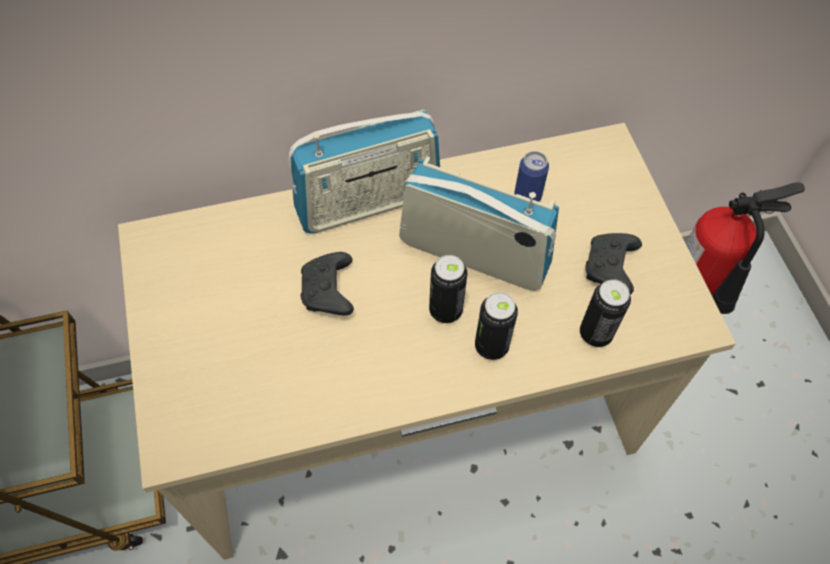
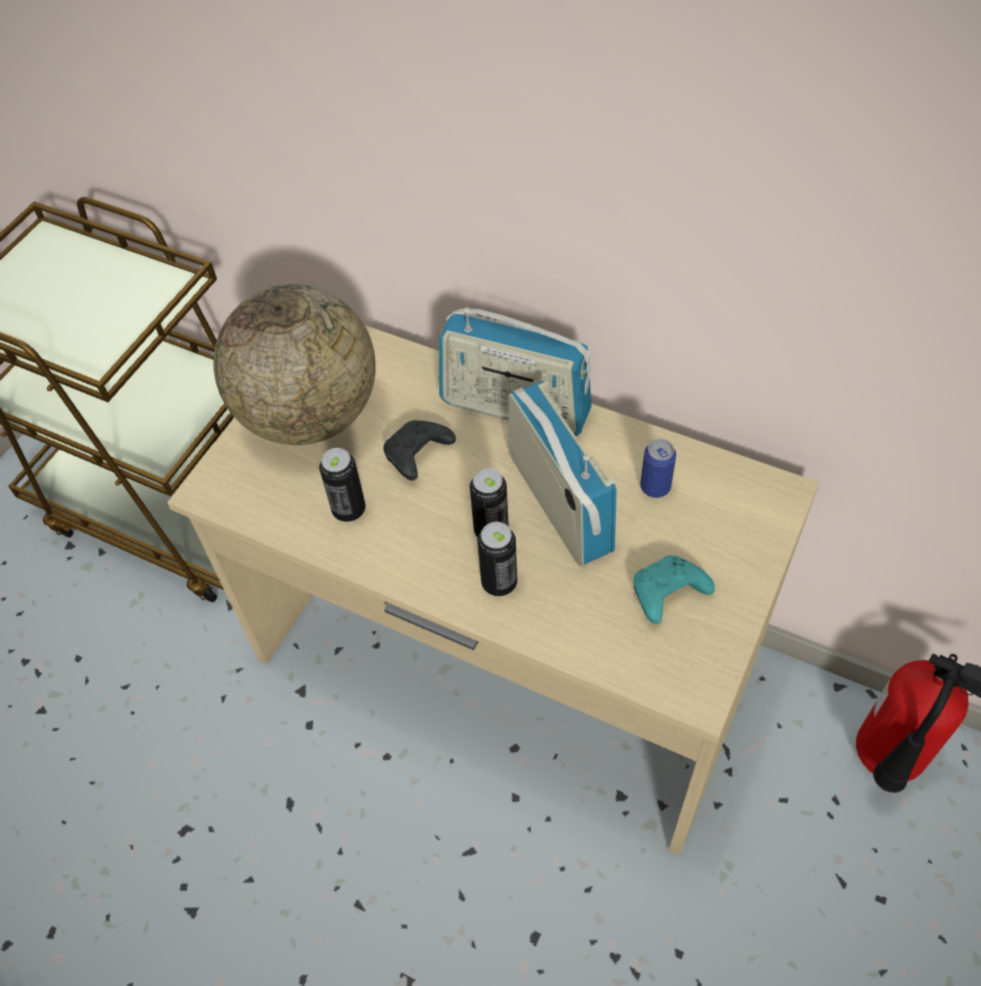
camera: 45 degrees right, 5 degrees down
can [580,279,631,347] -> can moved to [319,448,366,522]
black game controller [586,233,642,295] -> turquoise game controller [633,555,715,624]
none -> globe [213,284,376,445]

